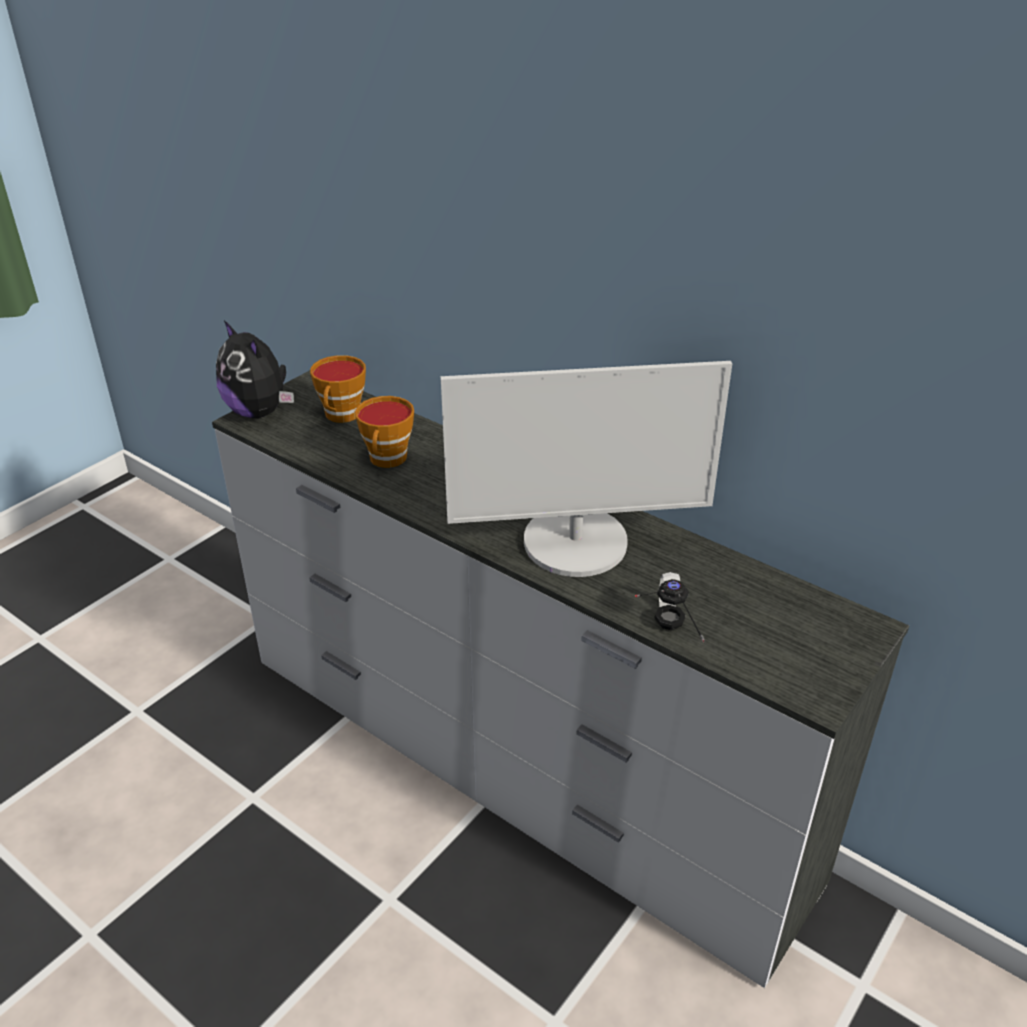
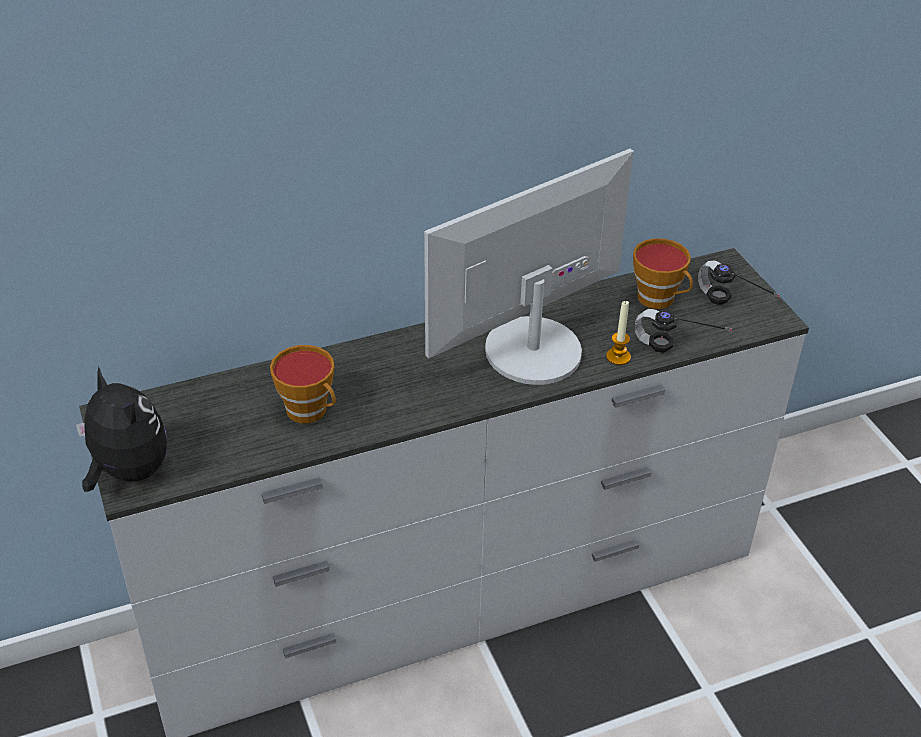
camera: 60 degrees left, 5 degrees up
plush toy [216,320,294,418] -> plush toy turned 120 degrees counterclockwise [76,367,167,492]
cup [310,355,366,423] -> cup moved to [633,238,693,309]
monitor [441,361,732,577] -> monitor turned 150 degrees counterclockwise [424,149,634,385]
none -> candle [606,301,631,365]
none -> headphones [698,260,780,305]

